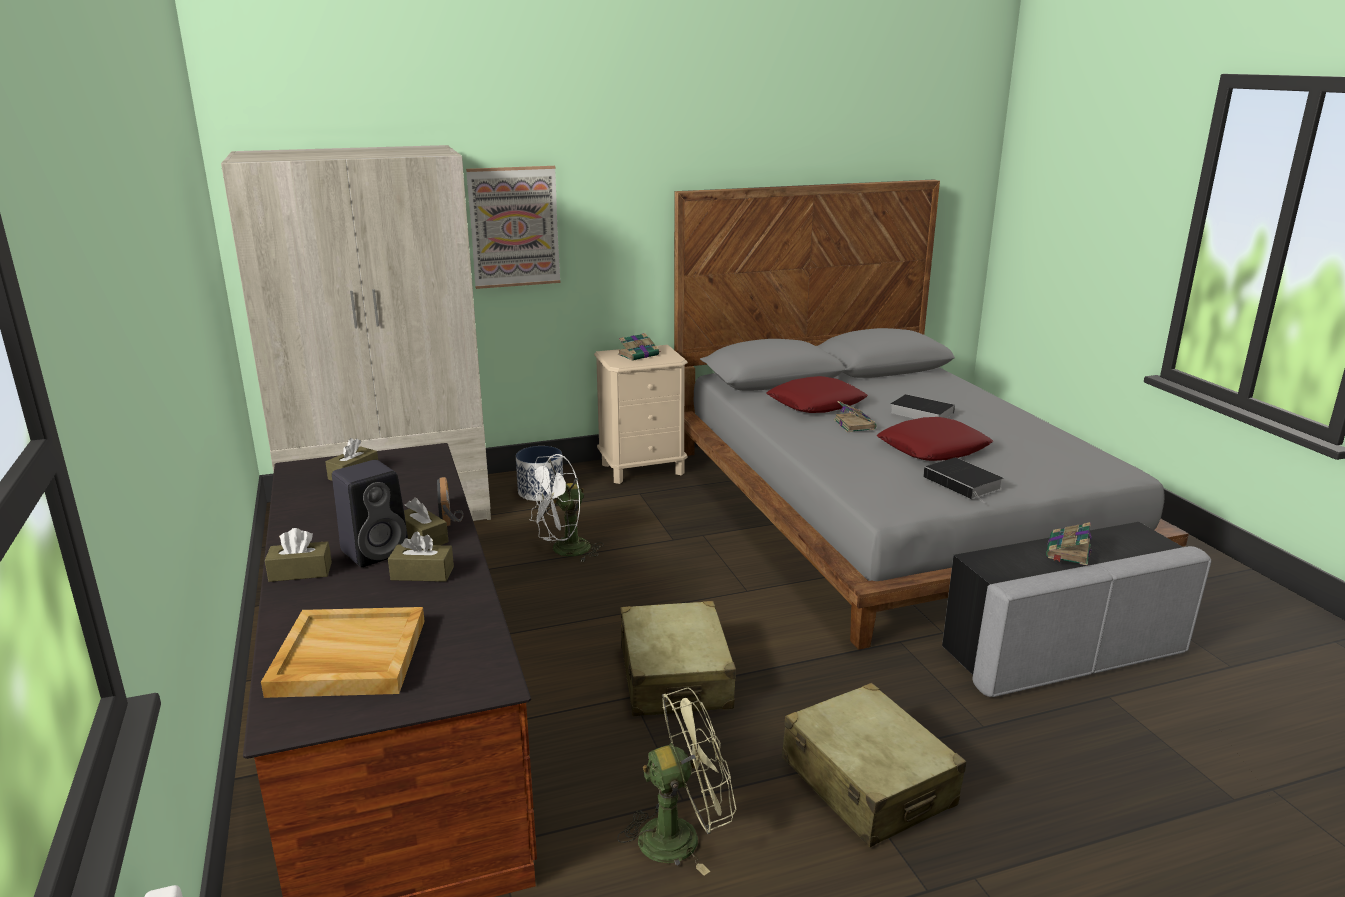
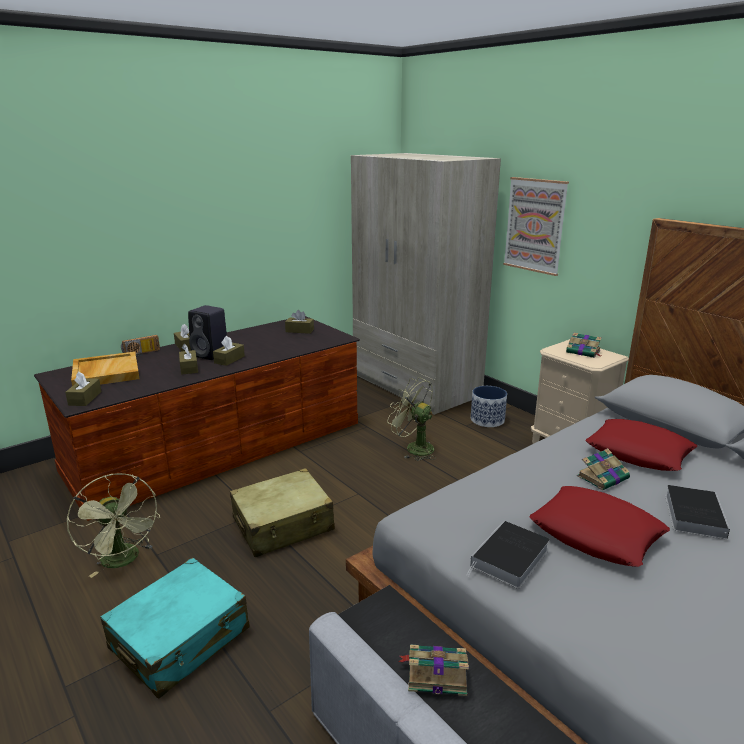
camera: 70 degrees right, 0 degrees up
radio [437,477,463,526] -> radio moved to [121,335,160,357]
white fan [525,454,604,563] -> green fan [387,378,436,461]
beige suitcase [782,683,966,848] -> turquoise suitcase [100,558,250,698]
none -> brown tissue box [65,372,102,406]

